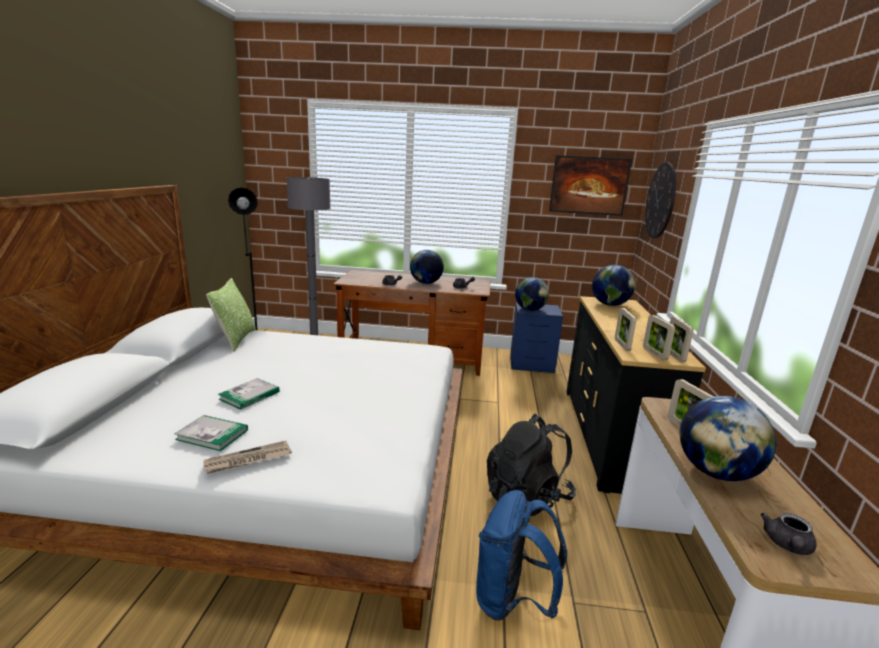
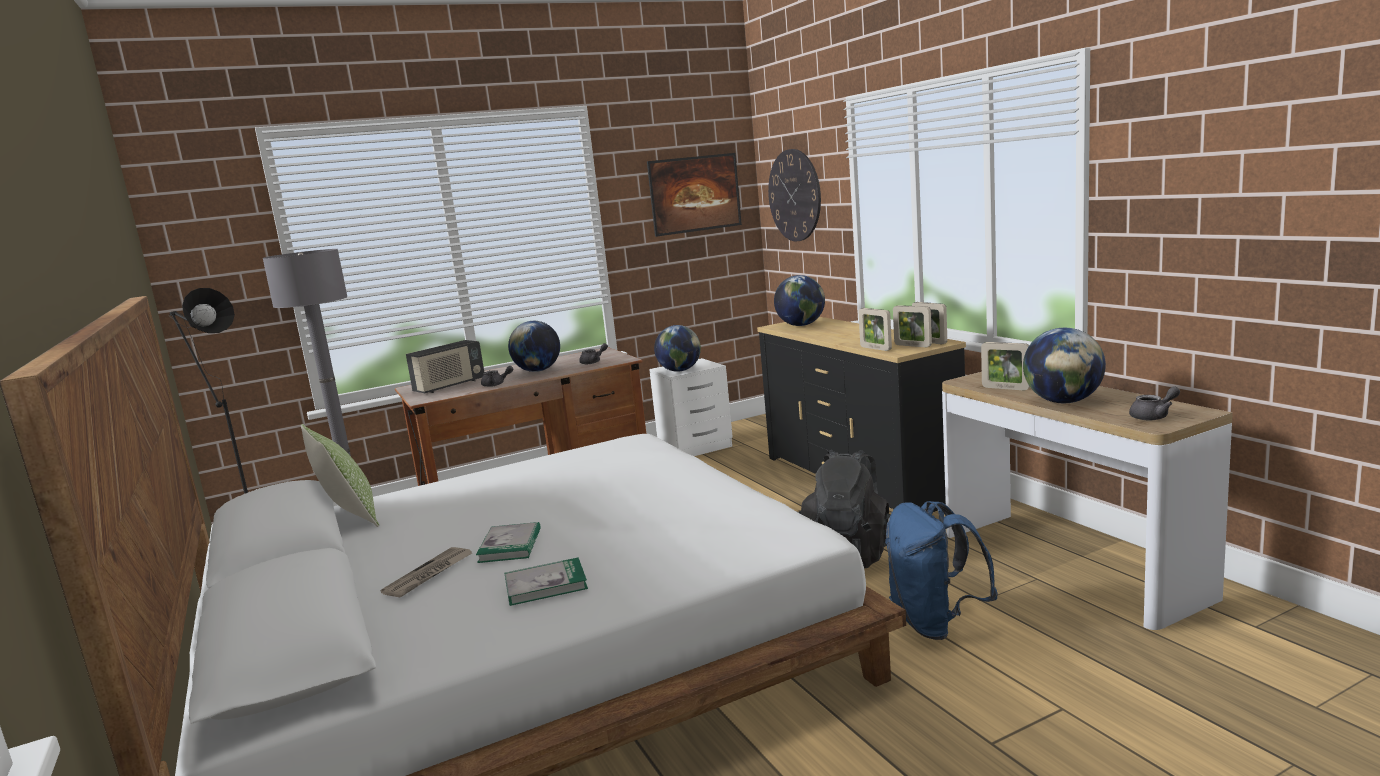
camera: 30 degrees left, 5 degrees down
newspaper [203,440,292,474] -> newspaper moved to [381,547,472,597]
blue nightstand [510,302,563,373] -> white nightstand [649,358,733,456]
grey teapot [760,513,817,555] -> grey teapot turned 105 degrees counterclockwise [1129,386,1180,420]
none -> radio [406,340,484,393]

